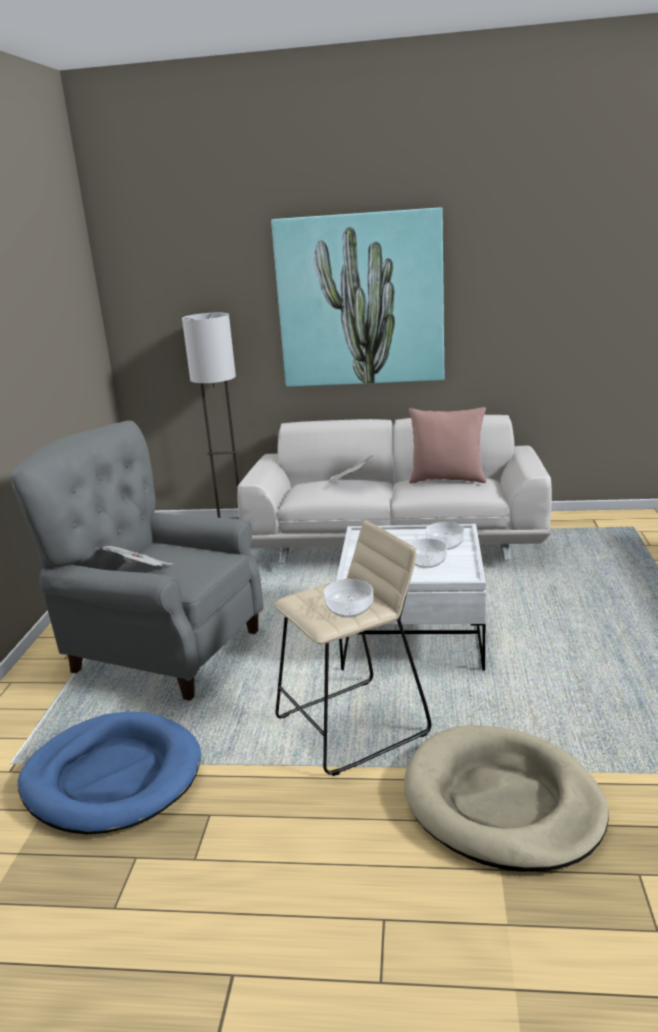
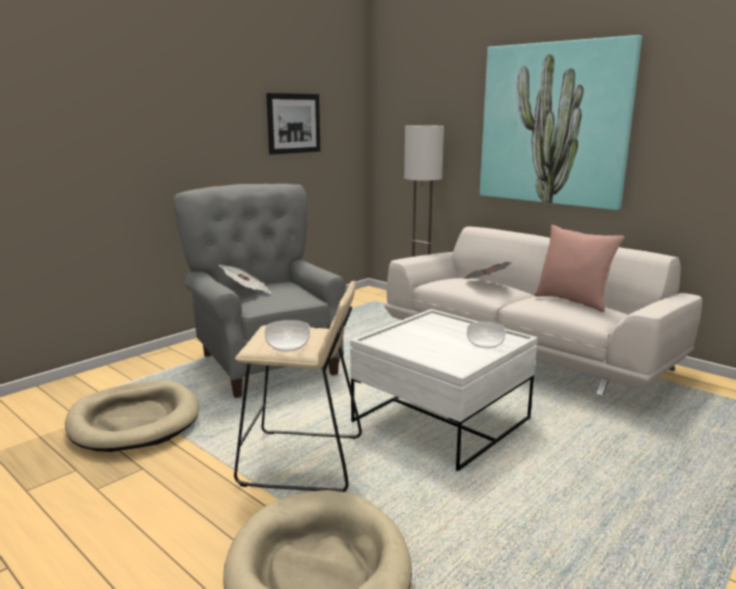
camera: 35 degrees right, 5 degrees down
blue dog bed [18,712,201,834] -> beige dog bed [65,380,199,452]
bowl [409,538,447,568] -> none
none -> picture [266,93,320,155]

